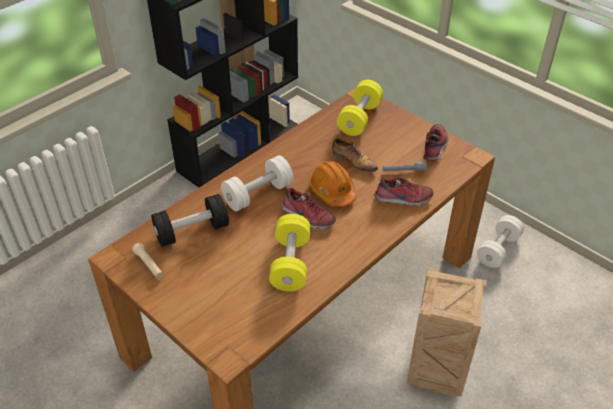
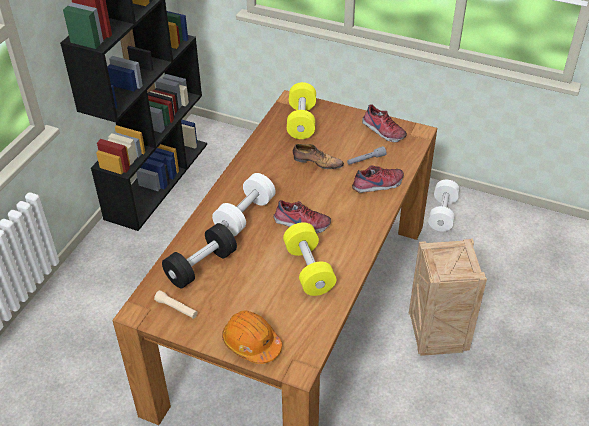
camera: 20 degrees left, 0 degrees up
orange hard hat [309,161,357,207] -> orange hard hat moved to [222,310,282,364]
shoe [423,124,448,161] -> shoe turned 135 degrees clockwise [362,105,407,142]

